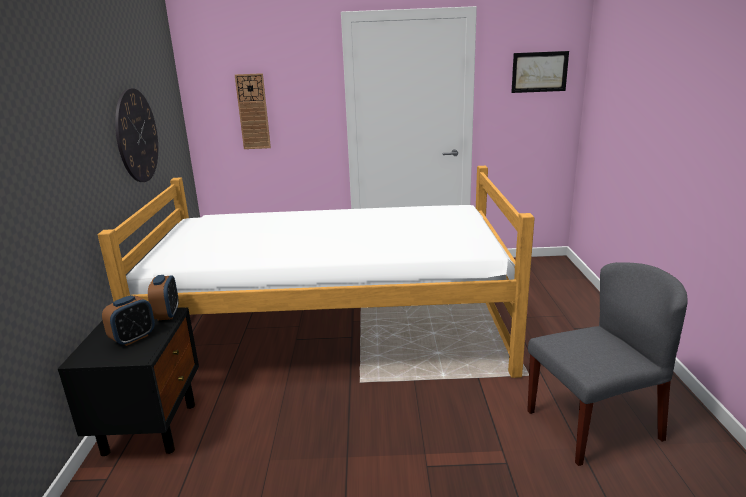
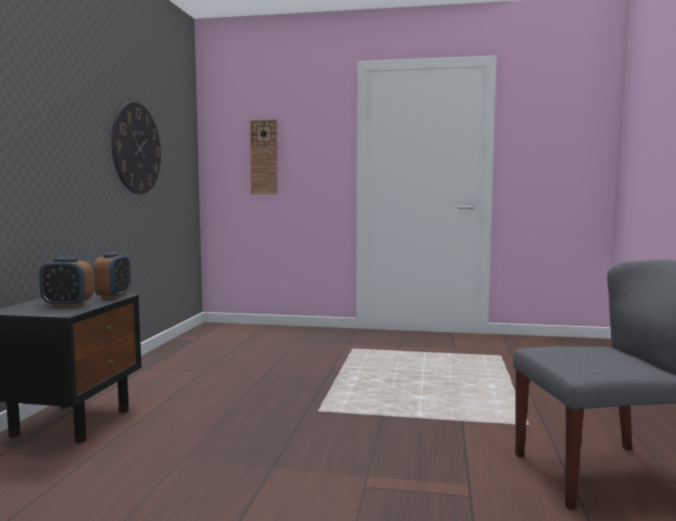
camera: 10 degrees right, 15 degrees down
bed [98,166,535,378] -> none
alarm clock [102,295,155,346] -> alarm clock turned 45 degrees clockwise [39,258,94,307]
picture [511,51,569,93] -> none

